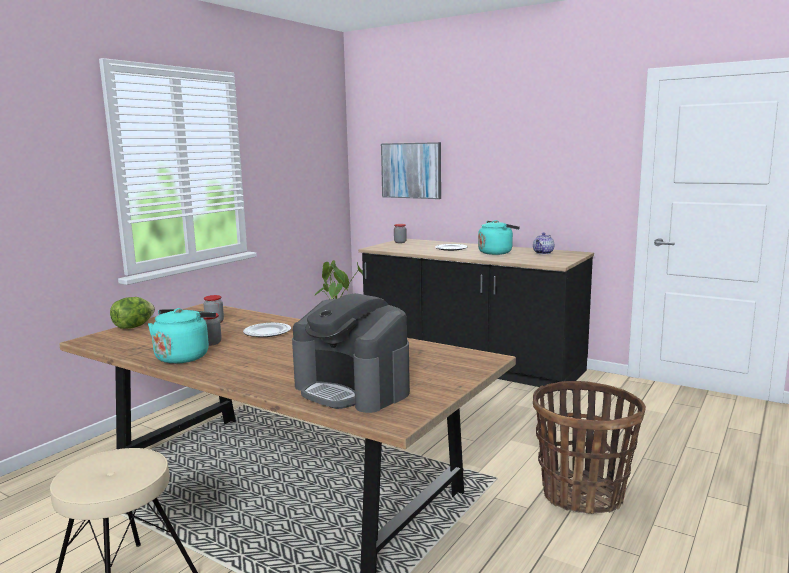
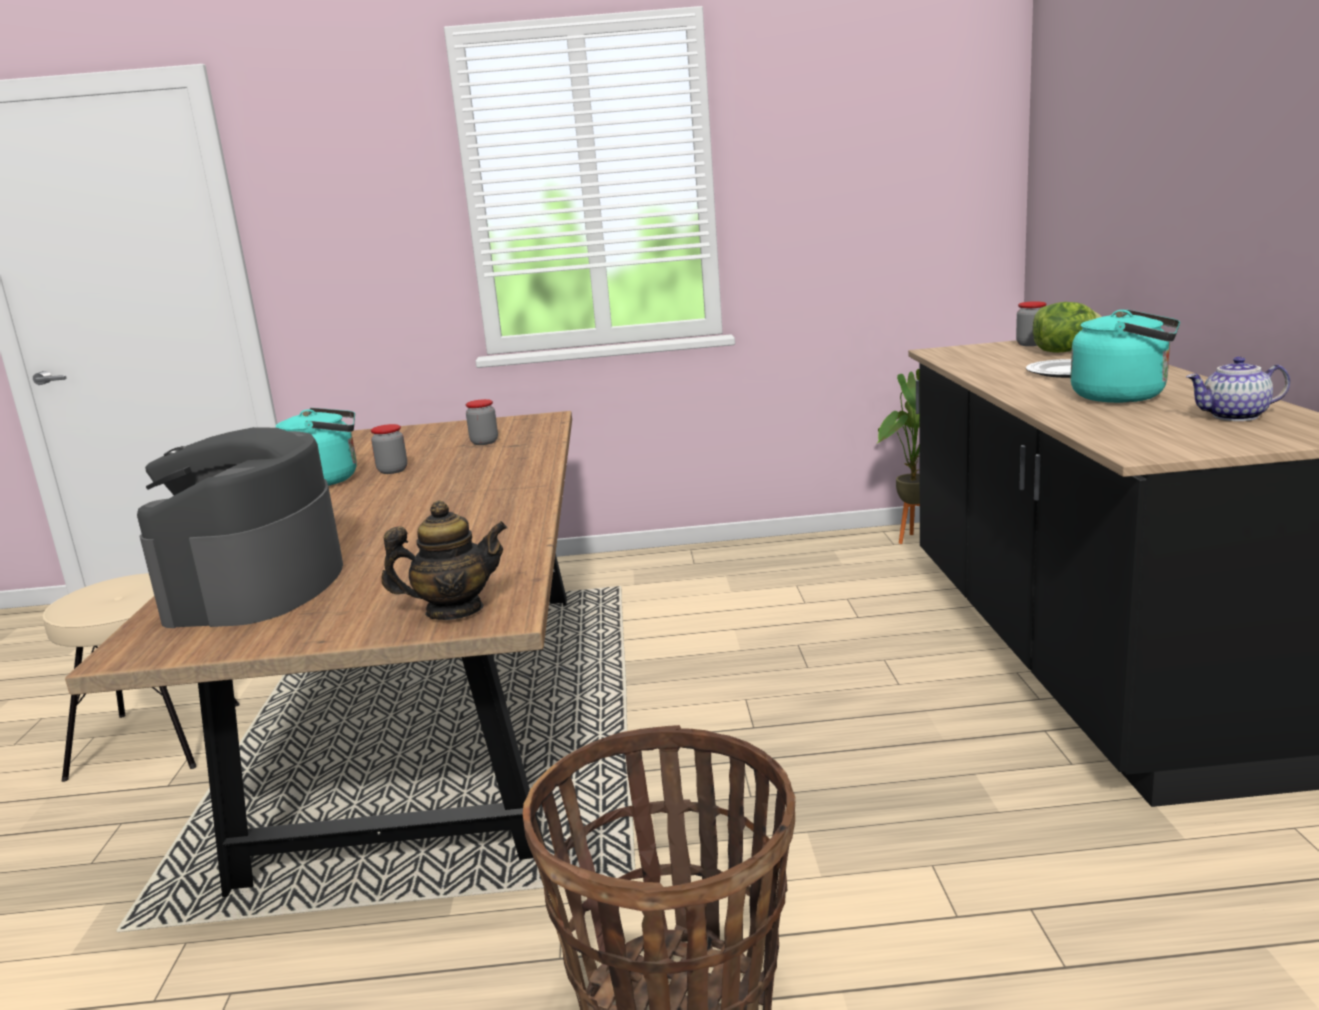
camera: 55 degrees right, 5 degrees up
lettuce [110,297,155,329] -> lettuce moved to [1033,302,1102,353]
plate [243,323,291,337] -> none
picture [381,142,441,199] -> none
none -> teapot [381,500,507,620]

